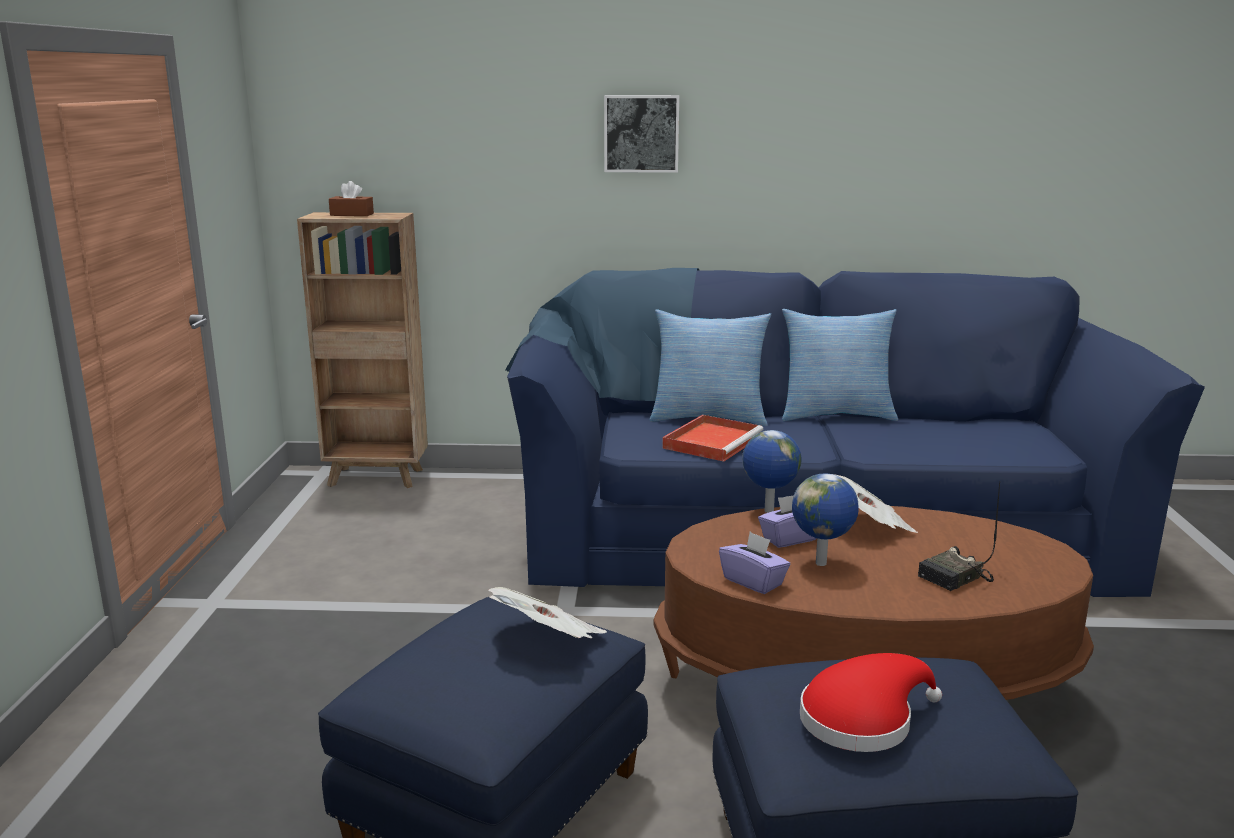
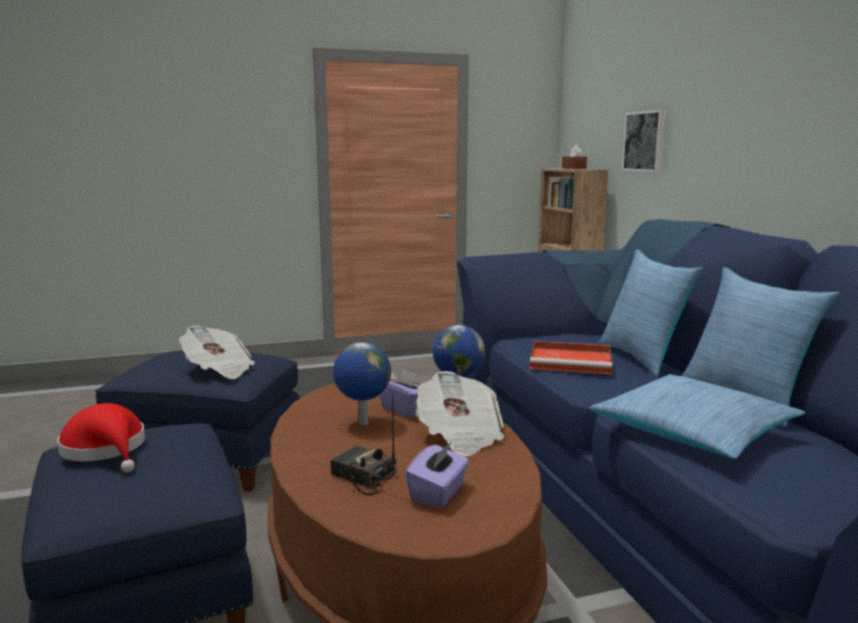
camera: 70 degrees right, 5 degrees down
picture [604,95,679,173] -> picture moved to [622,110,666,172]
purple tissue box [719,532,790,594] -> purple tissue box moved to [405,443,469,508]
none -> pillow [590,374,806,459]

